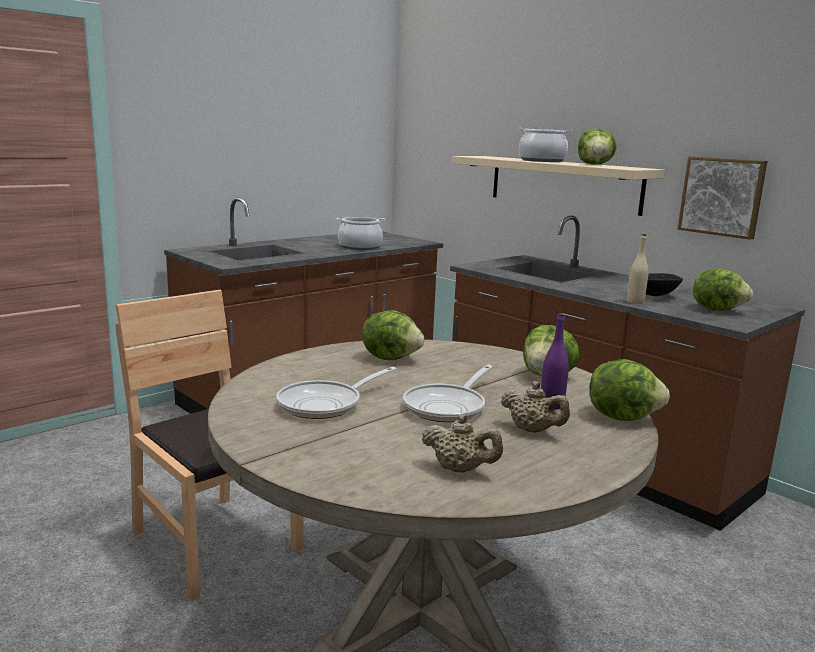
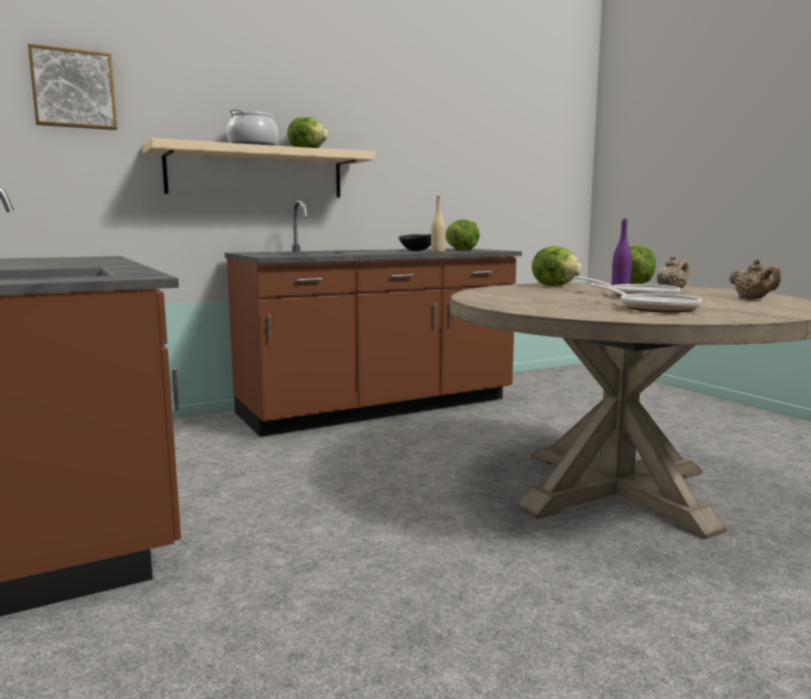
camera: 75 degrees left, 5 degrees down
brown chair [115,290,304,601] -> none
cooking pot [336,217,385,250] -> none
lettuce [362,310,424,360] -> none
beige teapot [422,414,503,473] -> beige teapot turned 120 degrees clockwise [729,259,781,299]
picture [678,156,768,240] -> picture moved to [28,44,117,130]

